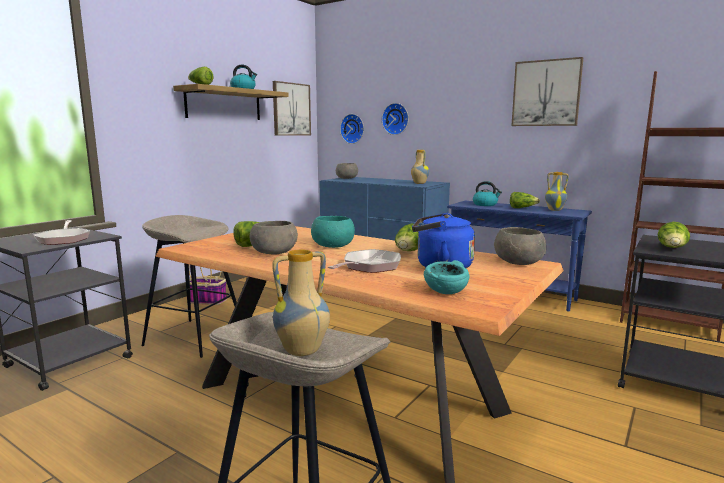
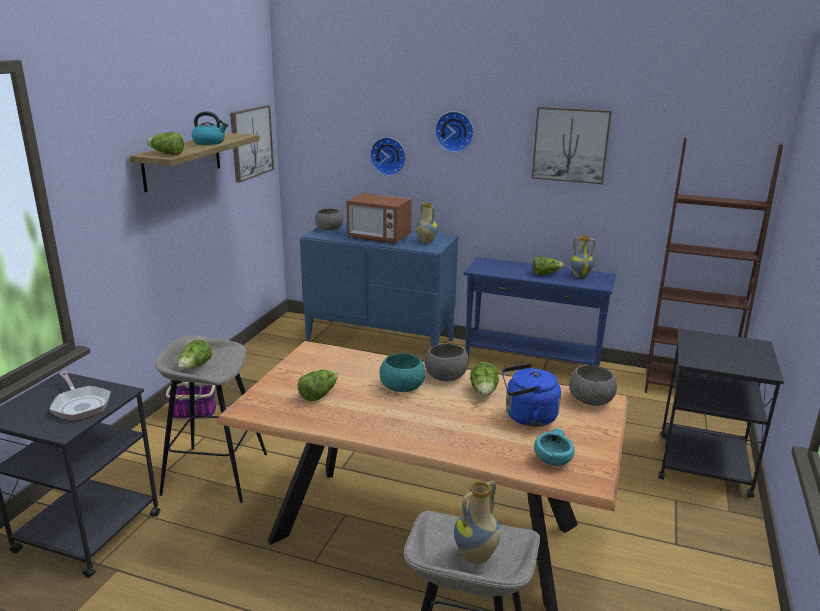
camera: 15 degrees left, 10 degrees up
grey bowl [250,221,298,255] -> grey bowl moved to [425,344,469,381]
frying pan [328,249,401,273] -> none
wall clock [340,114,364,144] -> wall clock moved to [435,111,474,152]
kettle [473,181,502,206] -> none
lettuce [658,222,690,248] -> lettuce moved to [178,339,212,370]
none -> microwave [346,193,412,243]

